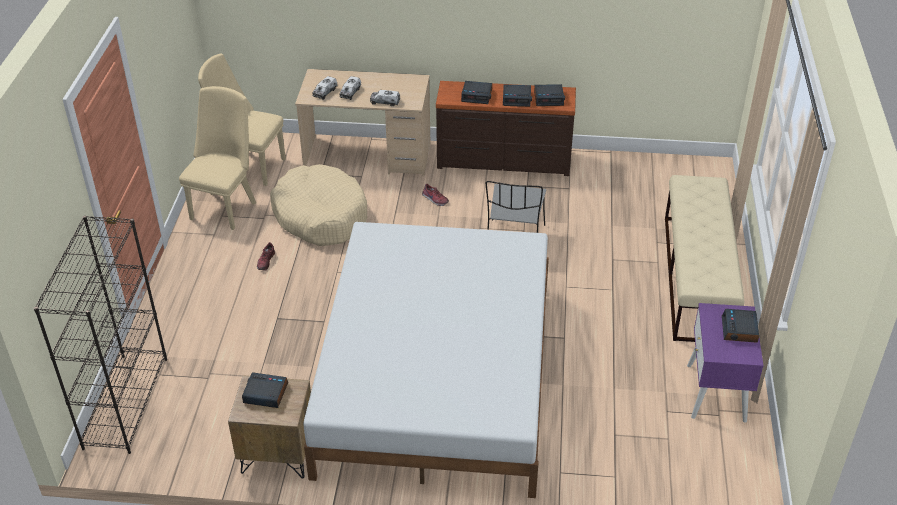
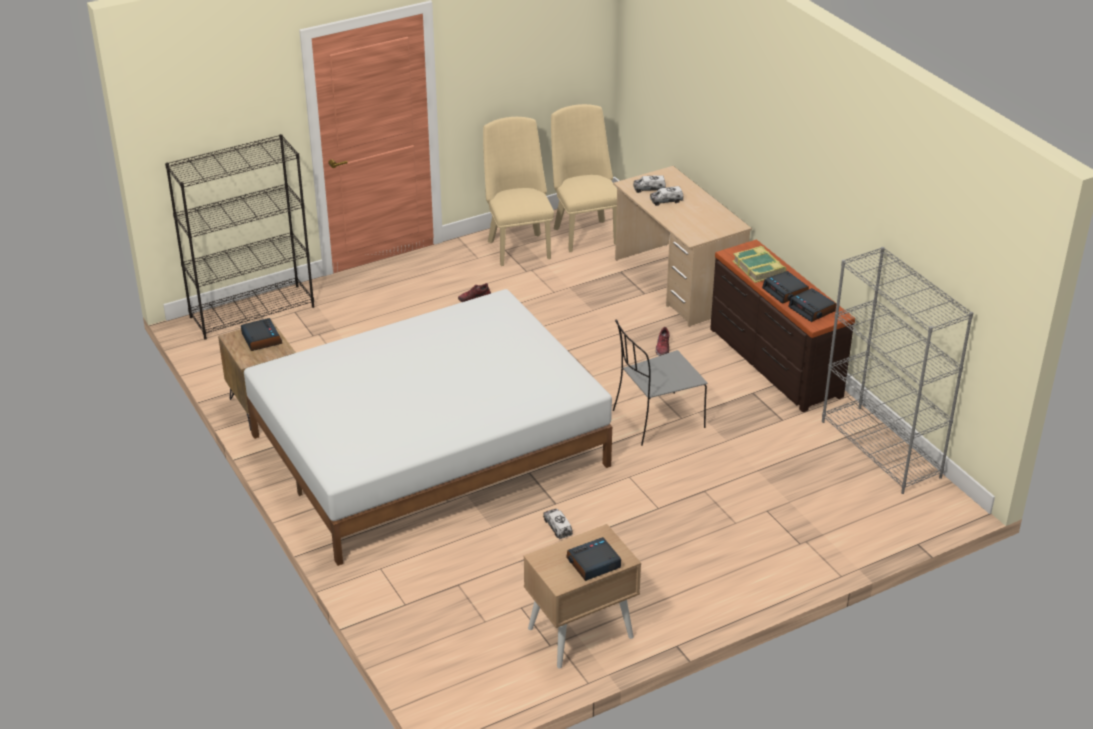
camera: 55 degrees right, 5 degrees down
beige chair [179,86,256,230] -> beige chair turned 90 degrees counterclockwise [483,117,554,266]
beige dog bed [270,164,367,246] -> none
toy truck [370,90,400,106] -> toy truck moved to [543,509,573,539]
alarm clock [461,81,492,104] -> book [733,246,786,283]
beige bench [665,175,744,342] -> none
purple nightstand [687,303,764,423] -> beige nightstand [524,524,641,669]
none -> grey bookcase [822,247,973,494]

